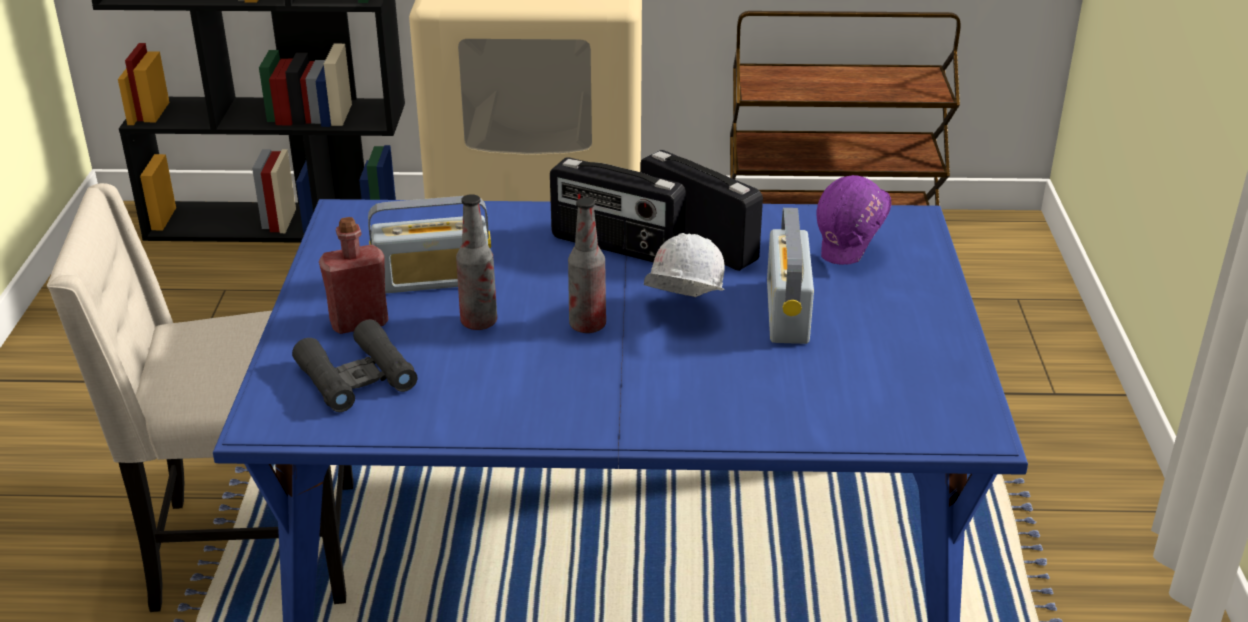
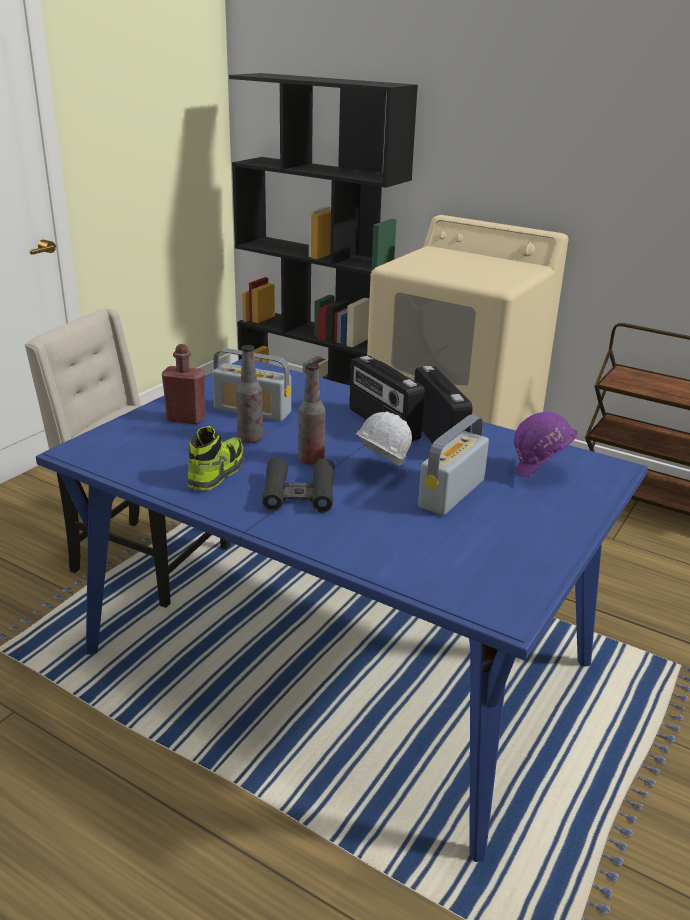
camera: 30 degrees right, 5 degrees down
black binoculars [292,319,417,412] -> black binoculars moved to [262,457,335,513]
none -> shoe [188,426,244,491]

